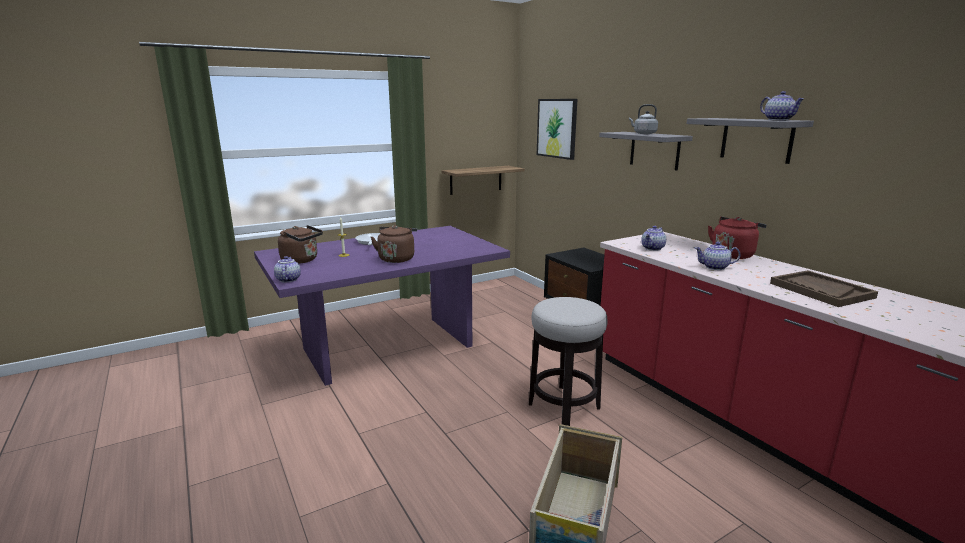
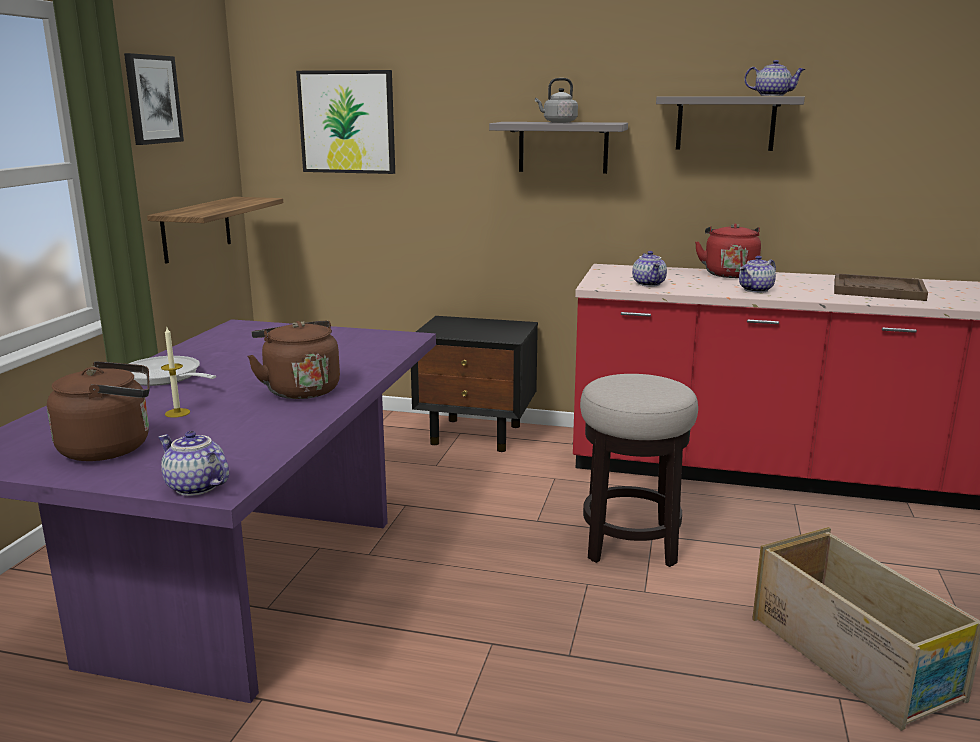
camera: 45 degrees left, 0 degrees up
none -> picture [124,53,184,145]

